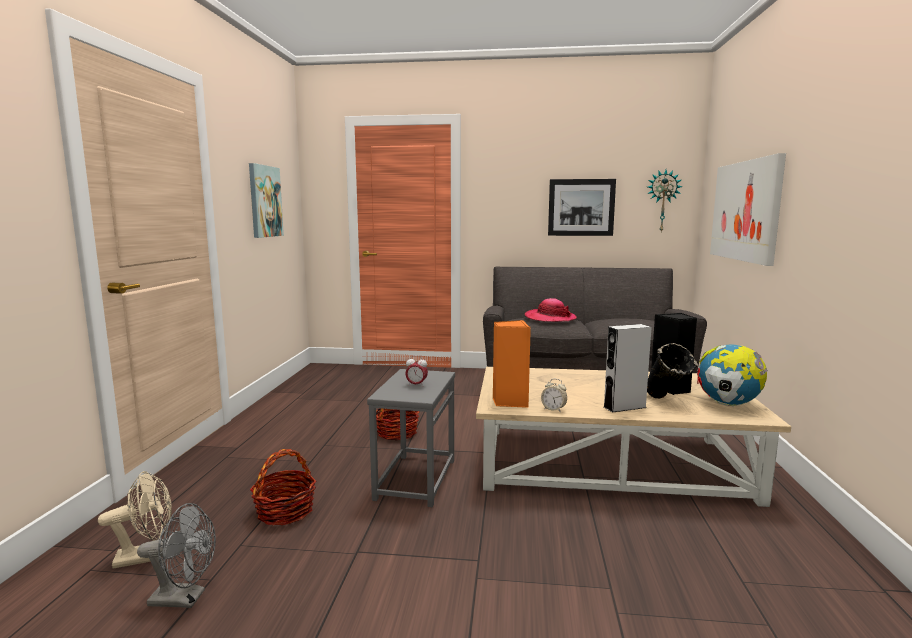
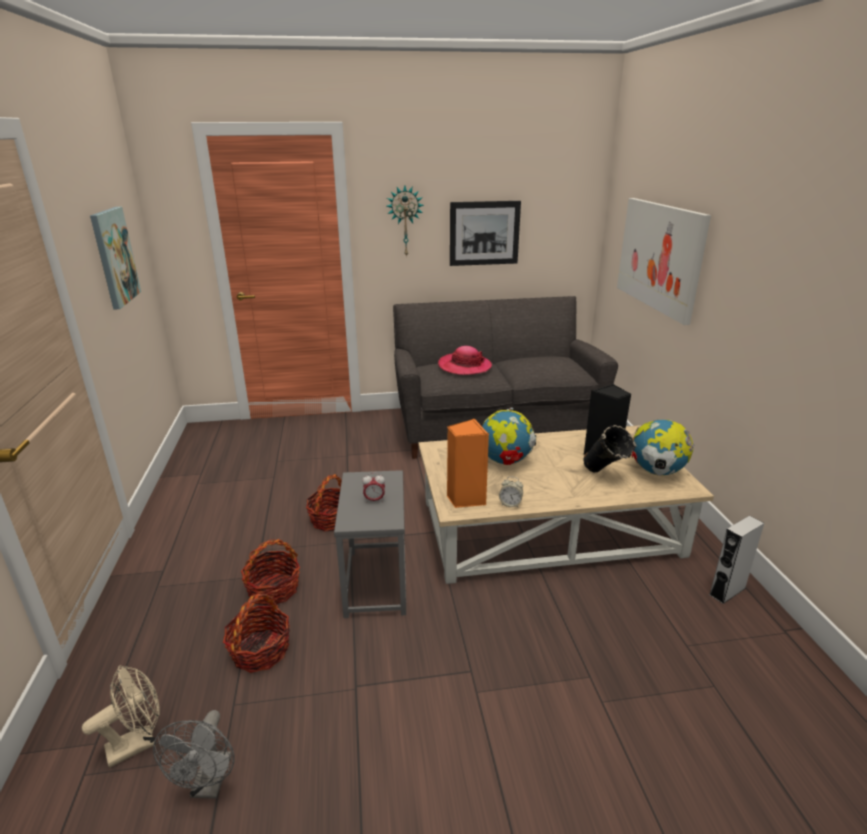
camera: 15 degrees left, 15 degrees up
grey fan [137,503,216,608] -> grey fan turned 105 degrees clockwise [153,710,234,799]
grey speaker [604,324,652,413] -> grey speaker moved to [709,516,764,604]
wall clock [648,170,682,232] -> wall clock moved to [387,186,424,257]
none -> basket [241,539,300,606]
none -> globe [482,408,536,465]

